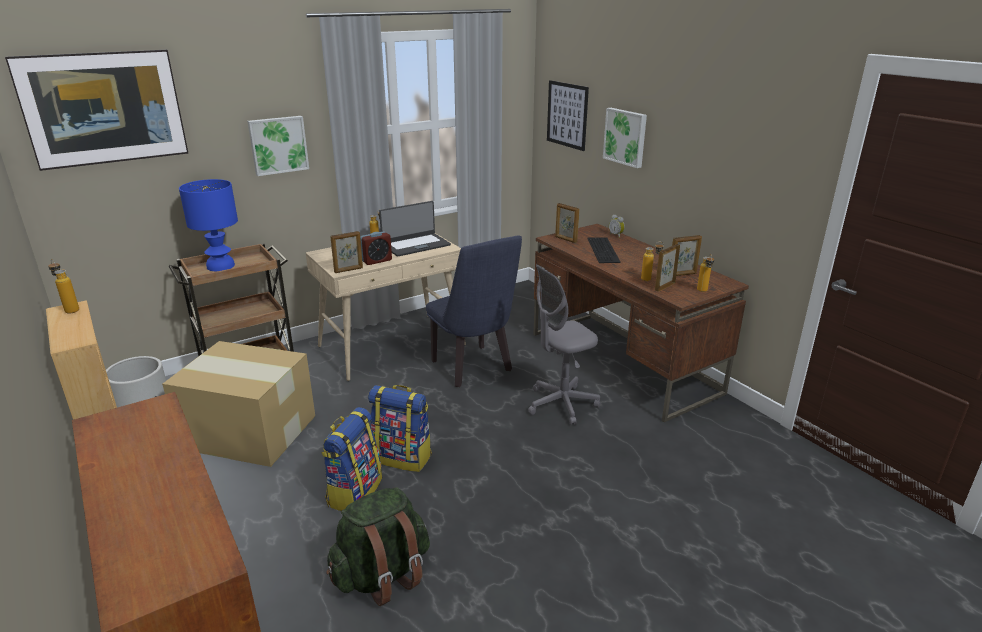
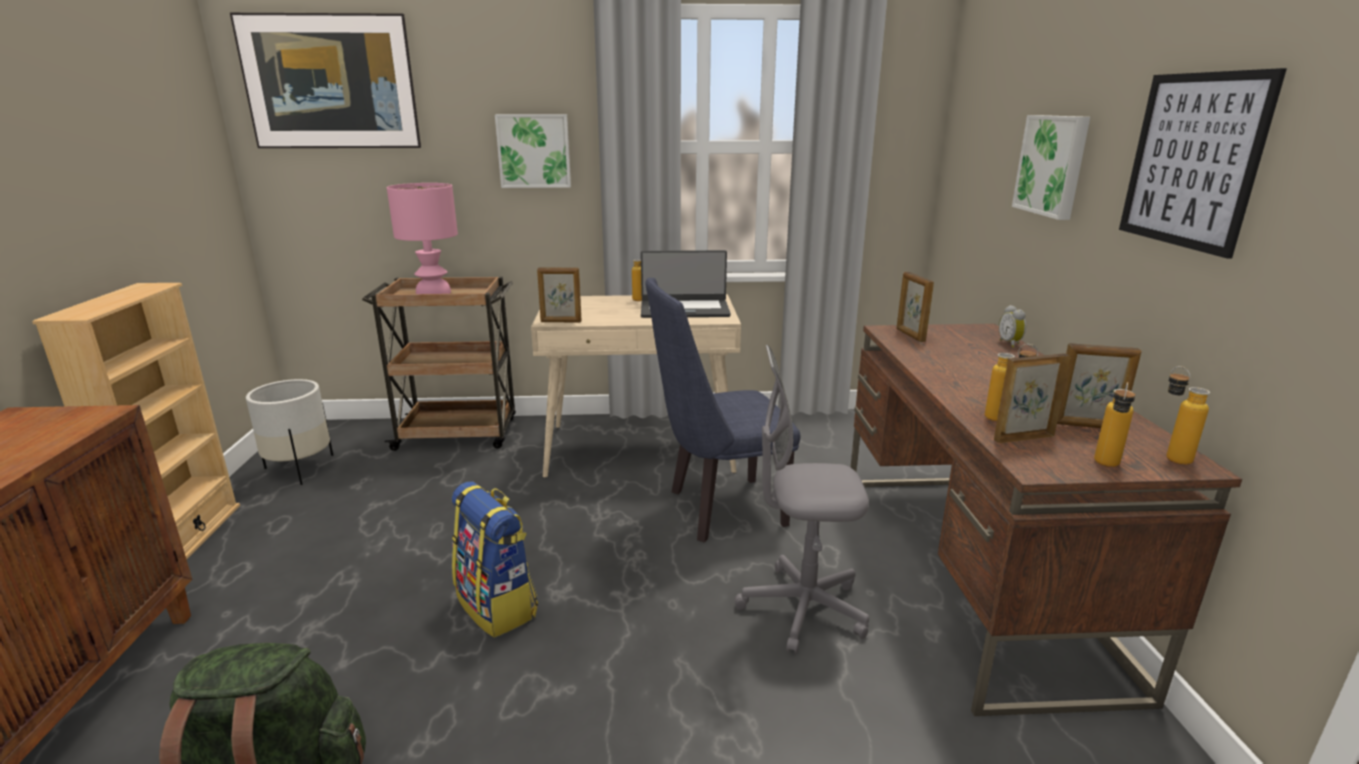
camera: 30 degrees right, 5 degrees down
bottle [48,259,79,313] -> bottle moved to [1166,366,1210,465]
cardboard box [162,341,315,467] -> none
blue table lamp [179,179,238,271] -> pink table lamp [387,183,458,294]
backpack [321,407,382,511] -> none
alarm clock [360,231,392,265] -> none
blue chair [426,235,522,387] -> blue chair turned 75 degrees clockwise [645,278,800,543]
picture [547,80,589,151] -> picture moved to [1119,68,1287,259]
keyboard [587,237,621,263] -> none

